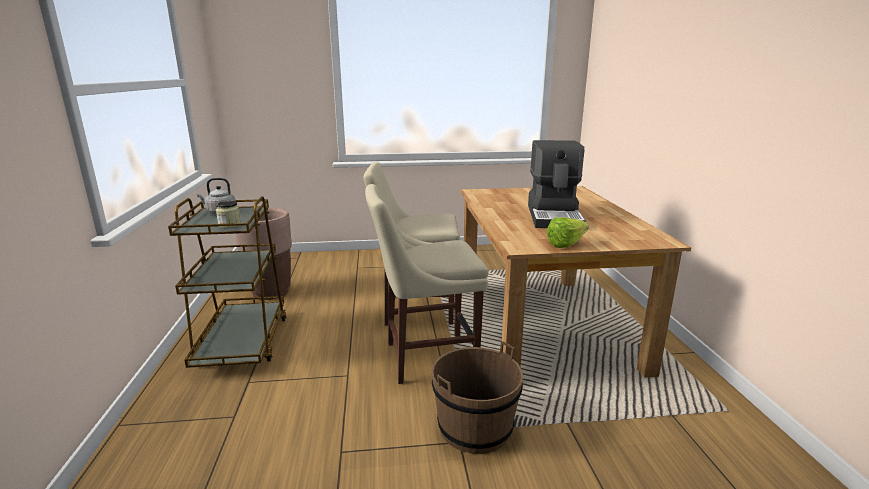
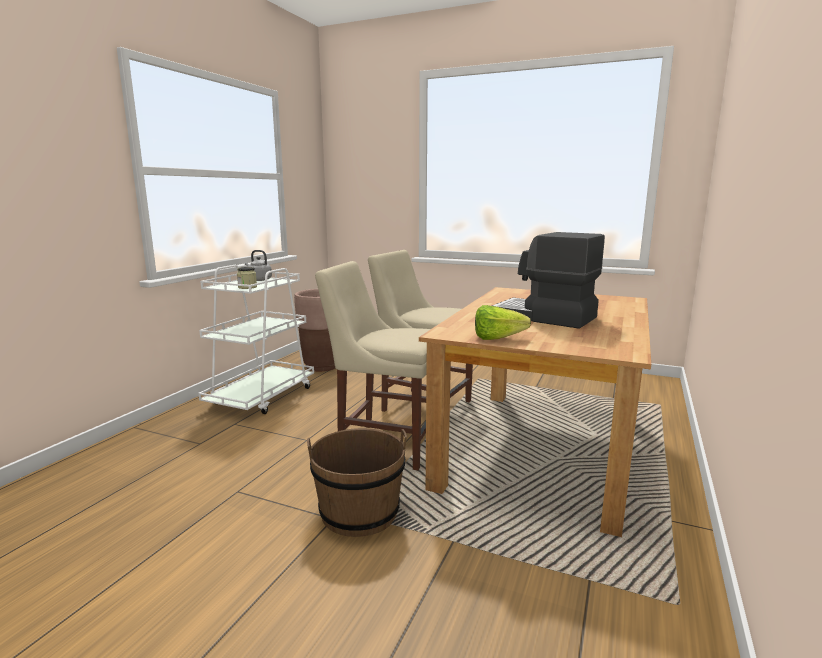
camera: 30 degrees right, 5 degrees down
brown cart [168,196,287,368] -> white cart [198,265,314,414]
coffee machine [528,140,586,228] -> coffee machine turned 90 degrees clockwise [492,232,605,329]

